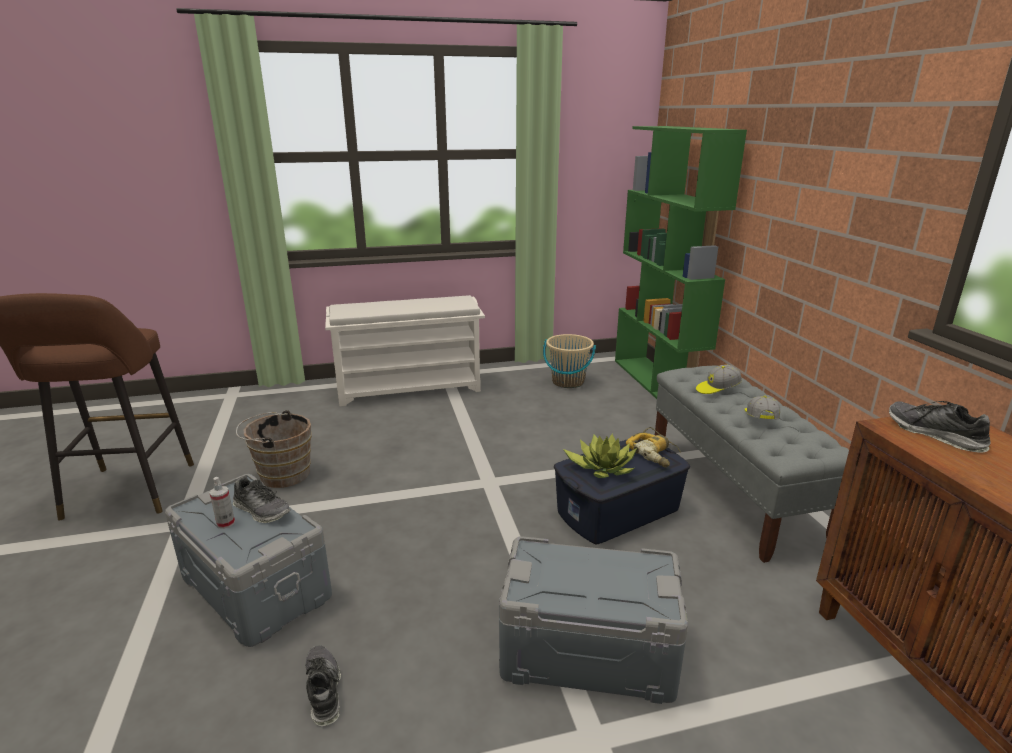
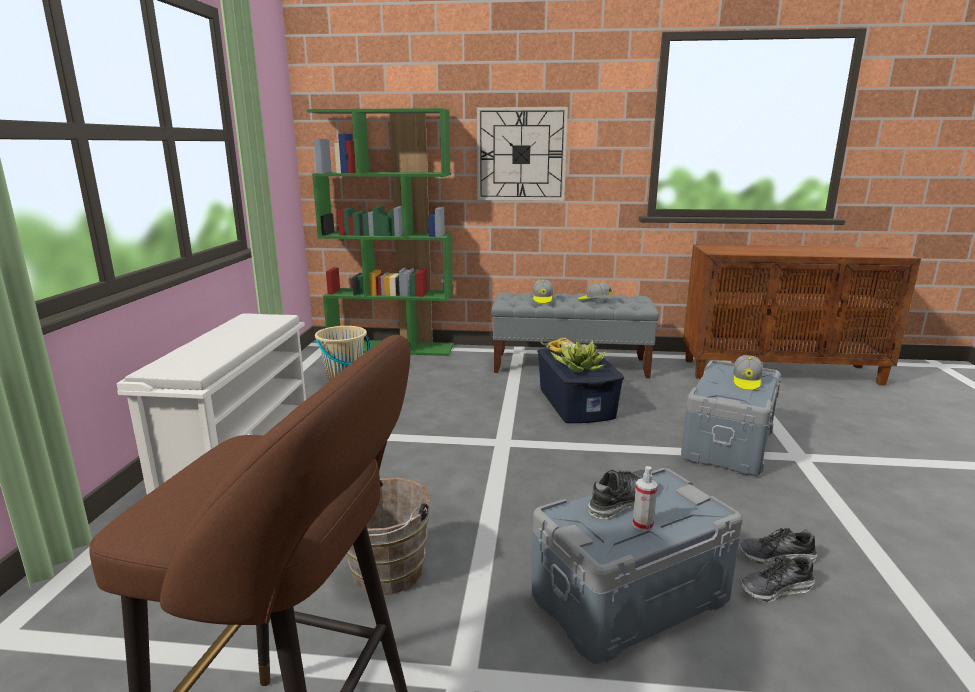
camera: 70 degrees left, 5 degrees down
shoe [889,401,991,453] -> shoe moved to [740,554,815,602]
none -> wall clock [477,107,568,201]
none -> cap [733,355,763,390]

